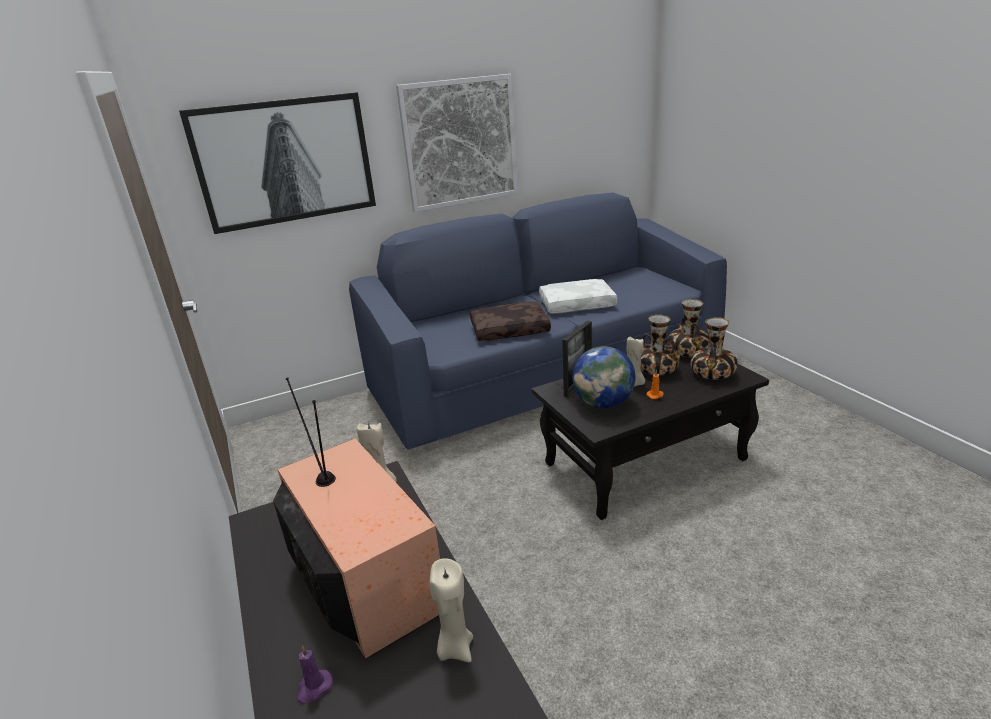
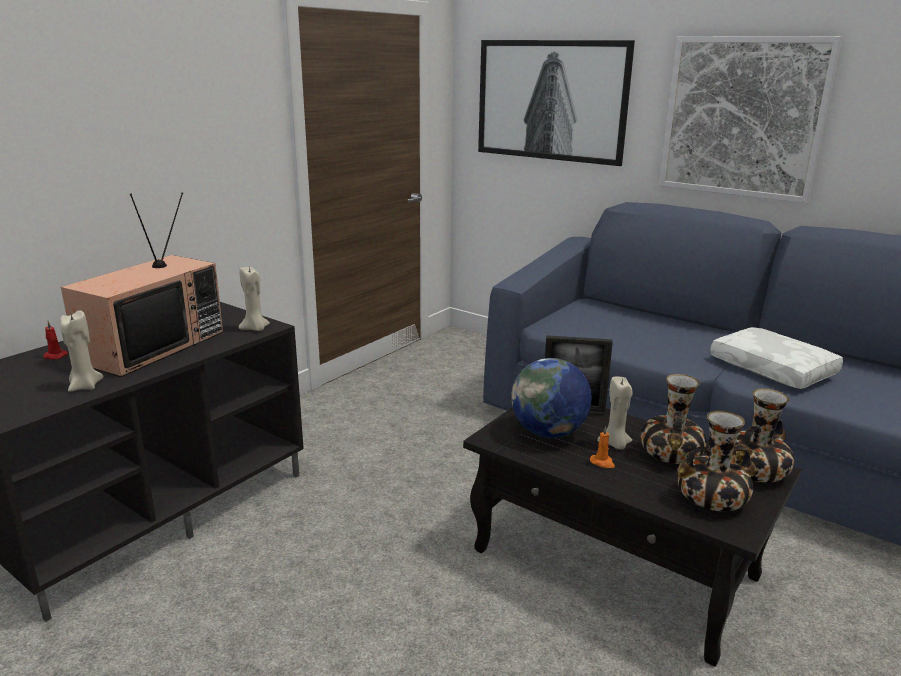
camera: 60 degrees right, 5 degrees down
purple candle [297,646,333,704] -> red candle [43,321,68,359]
brown pillow [470,302,551,341] -> none

